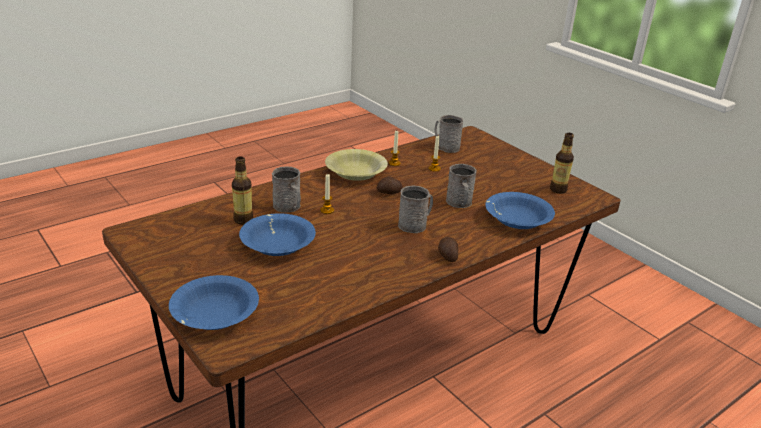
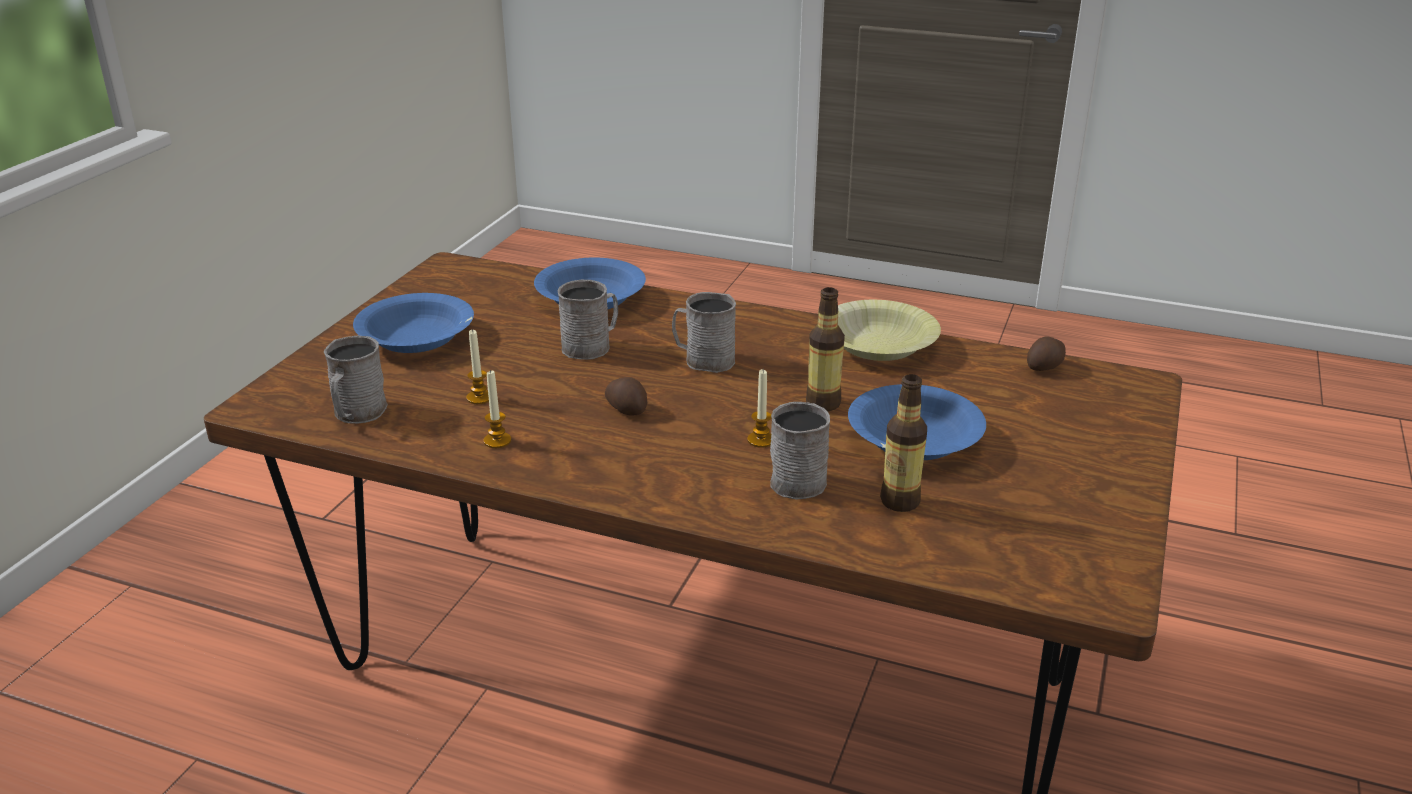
camera: 120 degrees left, 0 degrees up
blue bowl [169,275,259,330] -> blue bowl moved to [353,293,474,353]
yellow bowl [325,149,388,181] -> yellow bowl moved to [838,300,941,361]
potato [438,237,458,262] -> potato moved to [1027,336,1066,371]
bottle [550,133,574,194] -> bottle moved to [806,287,845,411]

